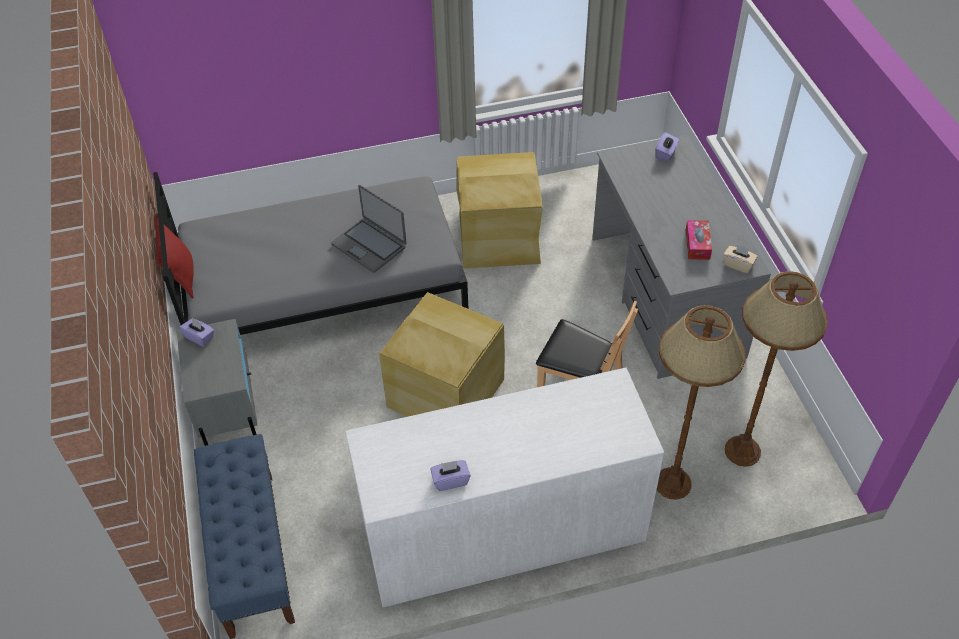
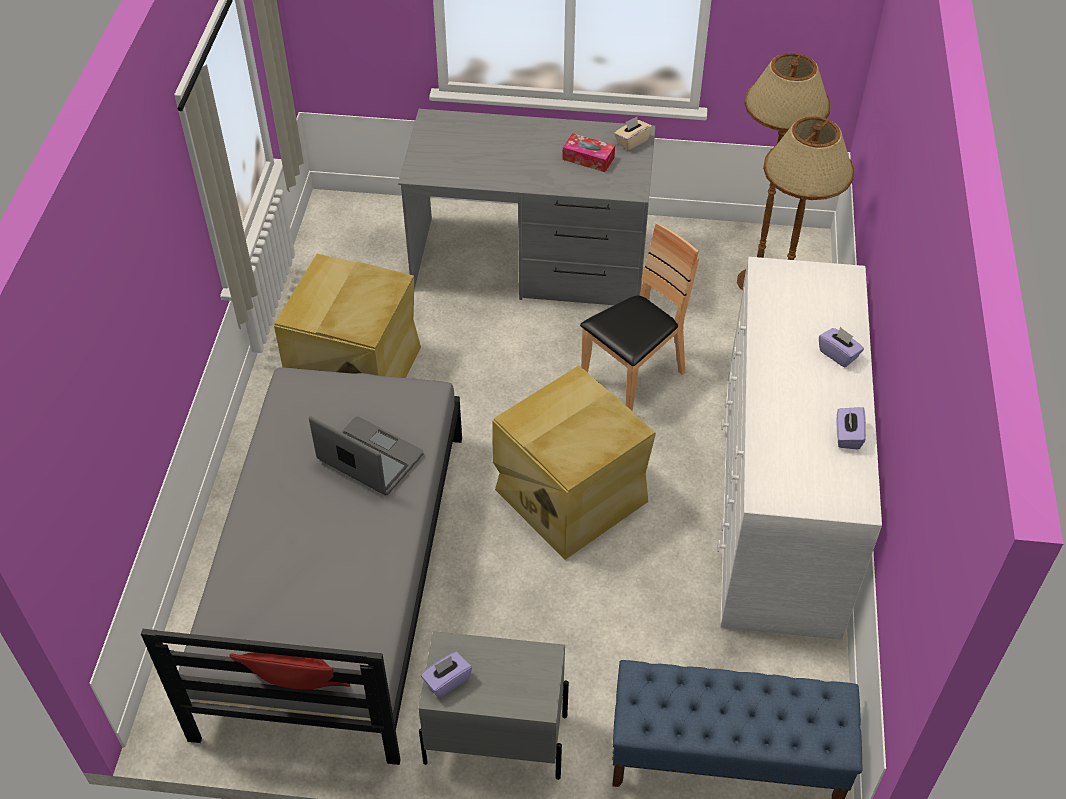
camera: 70 degrees left, 0 degrees up
laptop [331,185,407,273] -> laptop turned 120 degrees counterclockwise [309,416,424,496]
purple tissue box [655,132,680,161] -> purple tissue box moved to [819,327,864,367]

